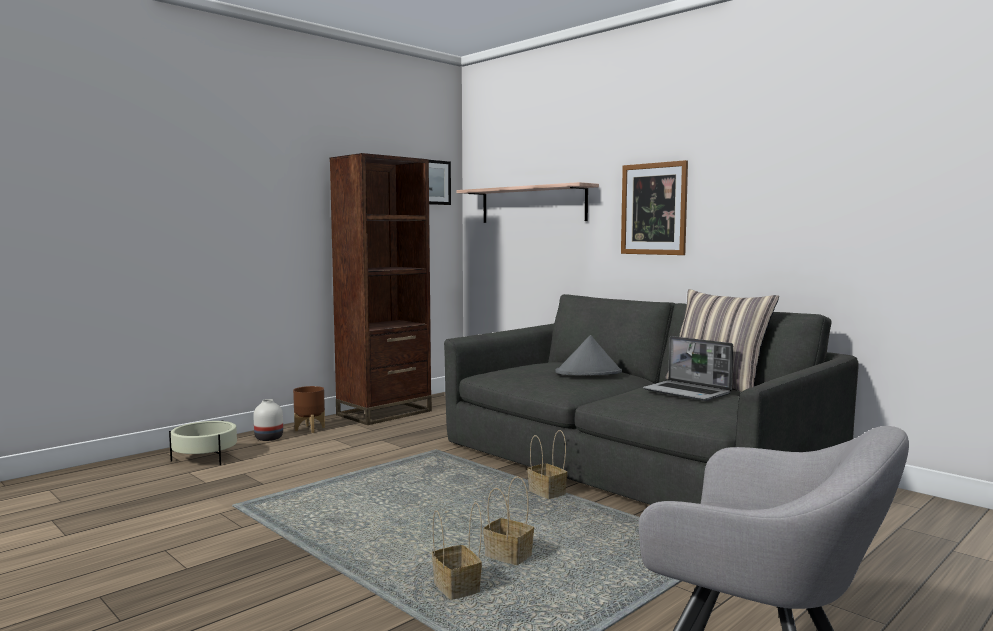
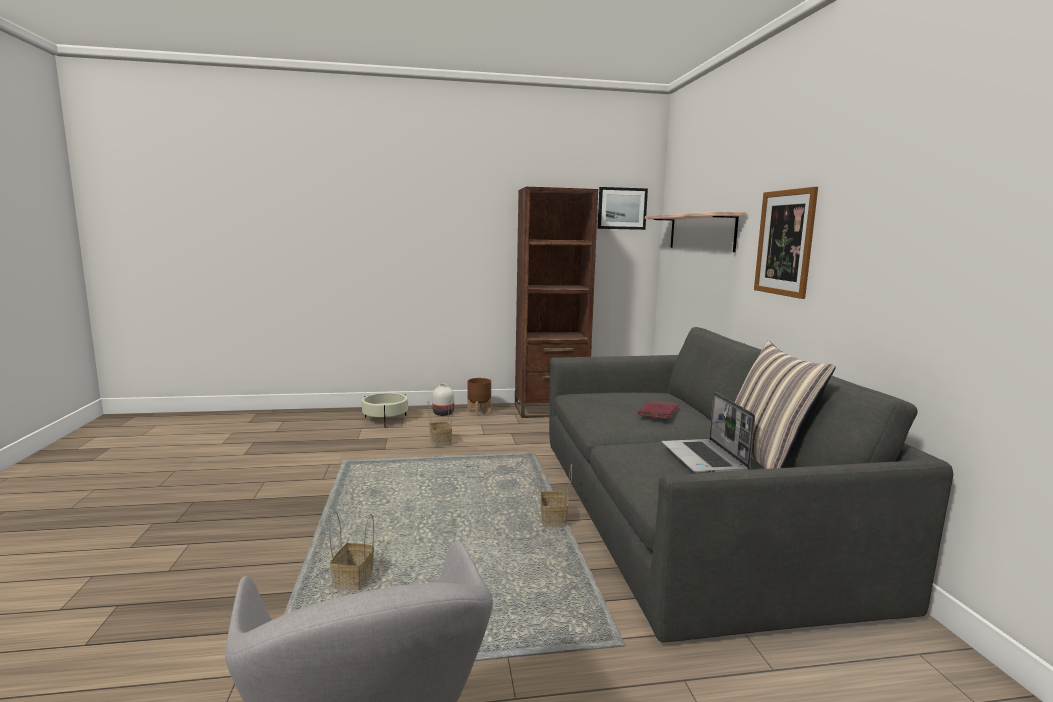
camera: 35 degrees right, 5 degrees up
basket [483,476,534,565] -> basket moved to [428,399,452,447]
grey hat [555,335,622,375] -> red book [638,400,679,419]

